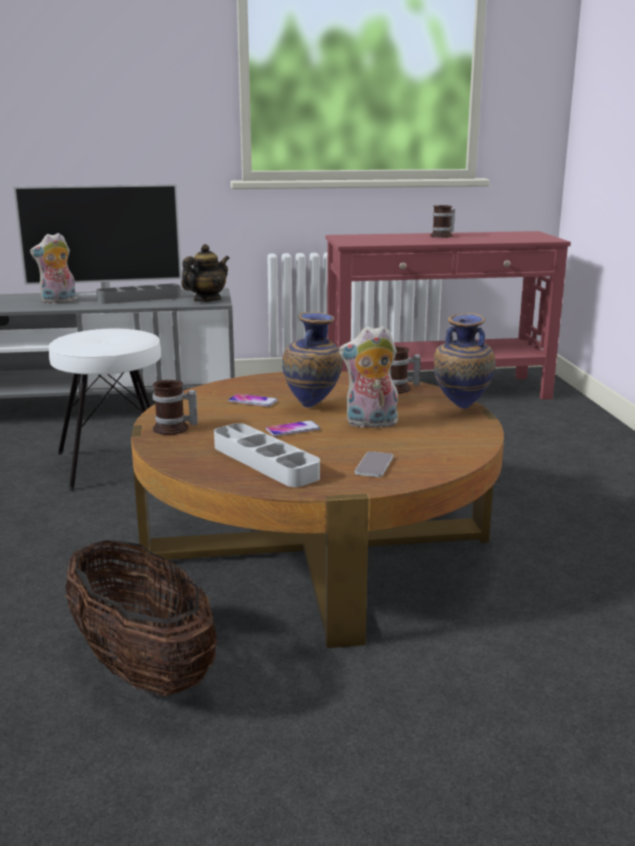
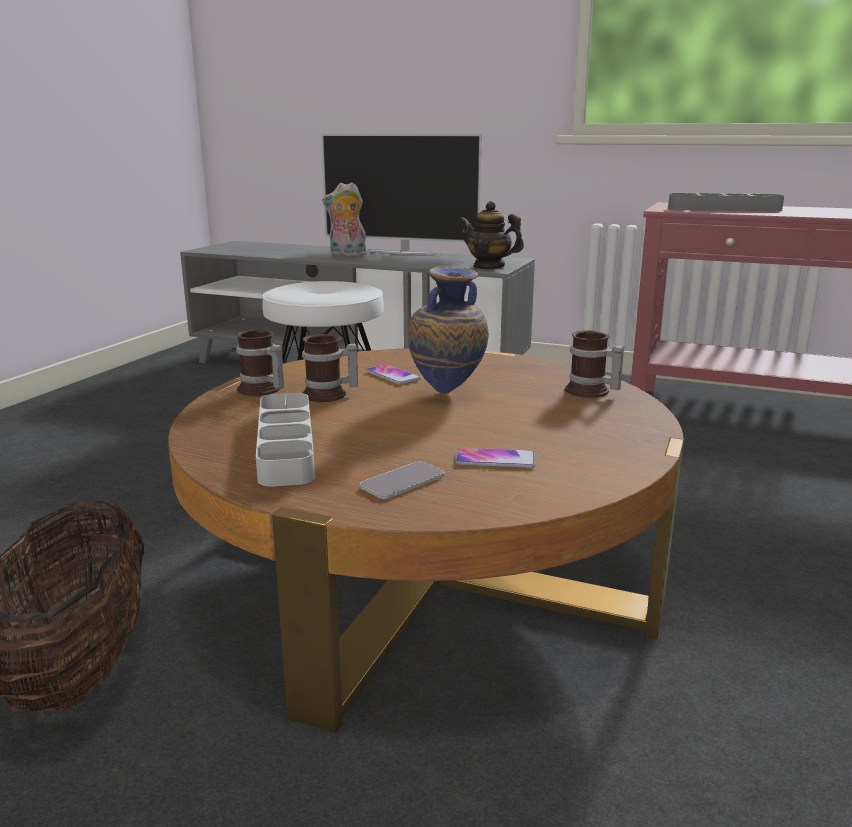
camera: 30 degrees right, 0 degrees up
grey tray [96,283,181,304] -> grey tray moved to [668,193,784,212]
teapot [181,244,230,302] -> teapot turned 135 degrees counterclockwise [459,201,524,270]
phone [266,420,320,436] -> phone moved to [455,448,535,468]
plush toy [338,326,398,430] -> none
mug [430,205,455,238] -> mug moved to [302,334,358,402]
vase [434,313,496,409] -> none

